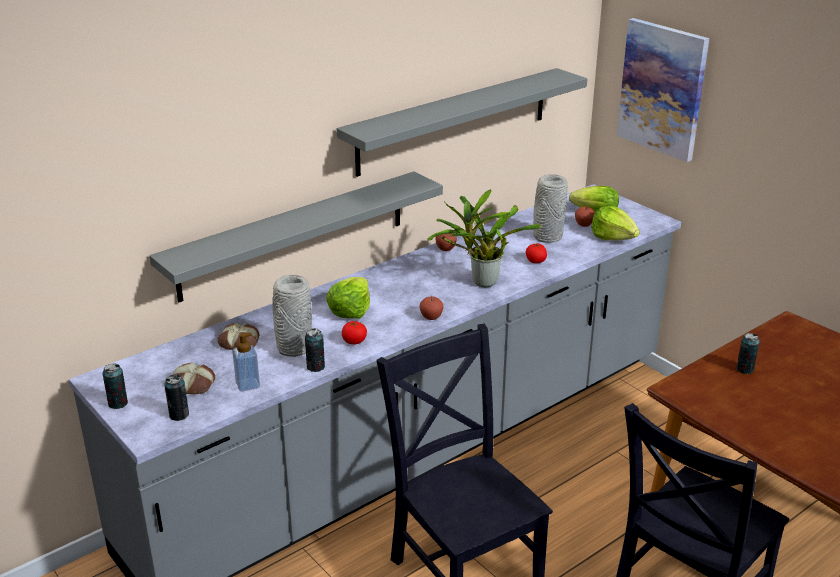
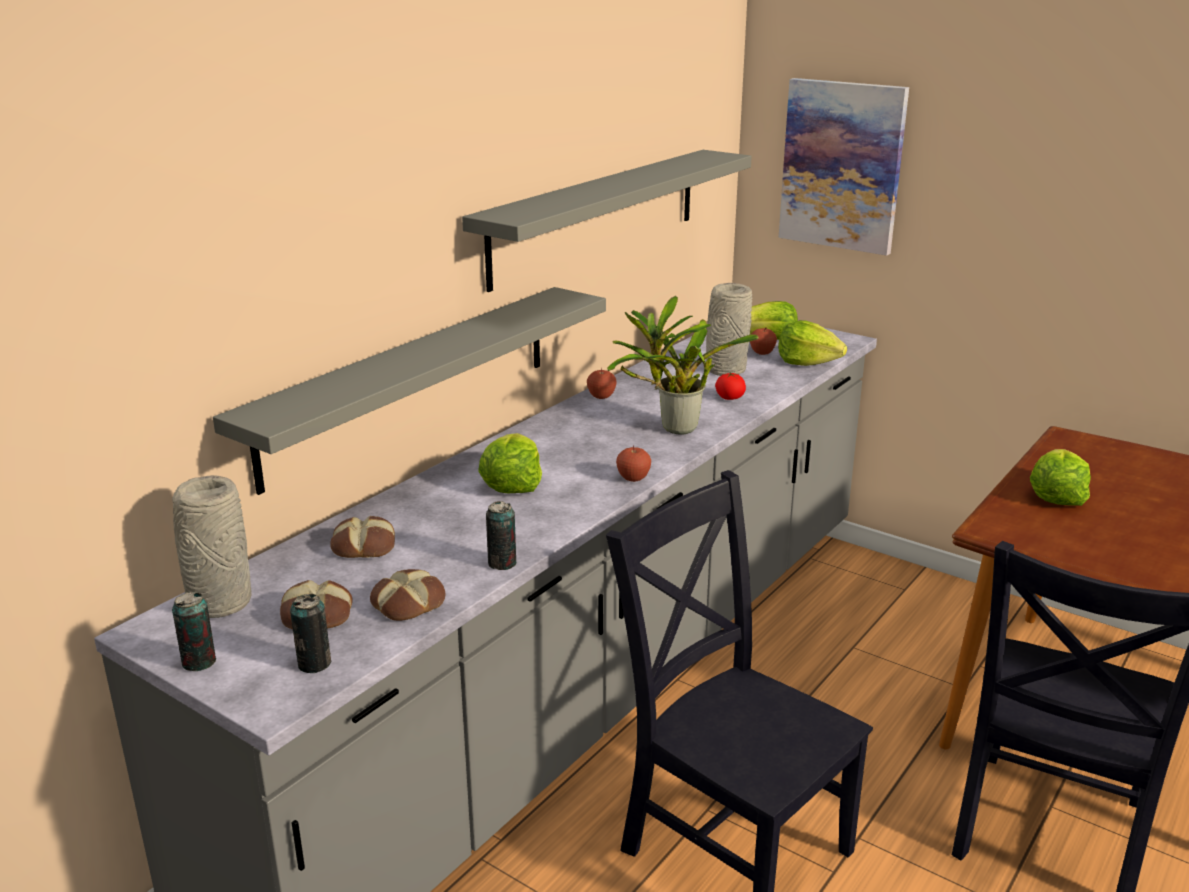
camera: 15 degrees left, 5 degrees down
soap dispenser [232,333,260,392] -> bread [370,569,445,621]
grey vase [272,275,312,357] -> grey vase moved to [172,475,251,618]
tomato [342,321,367,345] -> none
can [736,333,760,374] -> lettuce [1030,449,1091,506]

